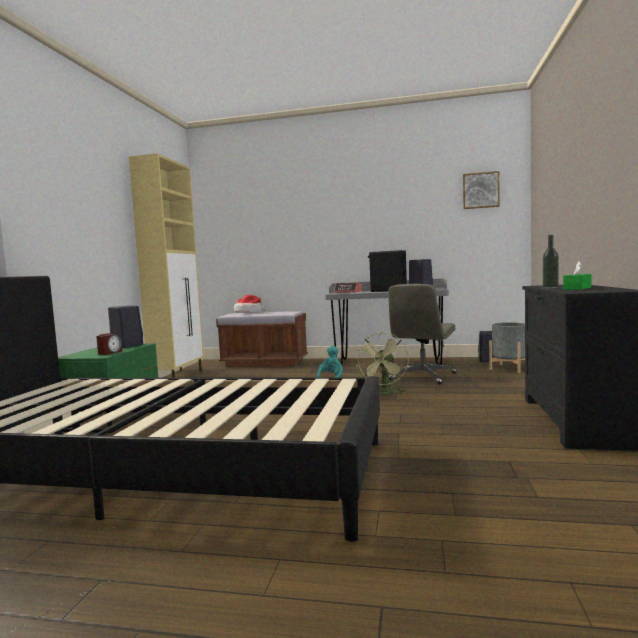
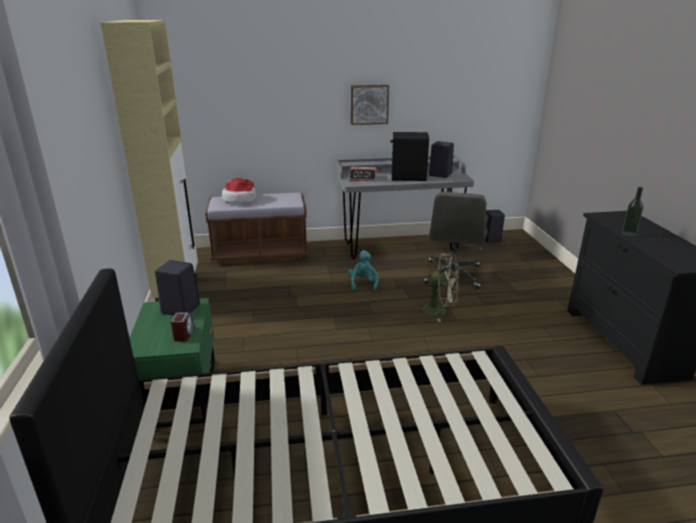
camera: 20 degrees left, 20 degrees up
green fan [356,332,409,395] -> green fan turned 75 degrees counterclockwise [418,253,459,322]
picture [463,171,500,209] -> picture moved to [351,85,389,125]
grey planter [489,322,525,373] -> none
green tissue box [563,261,592,290] -> none

